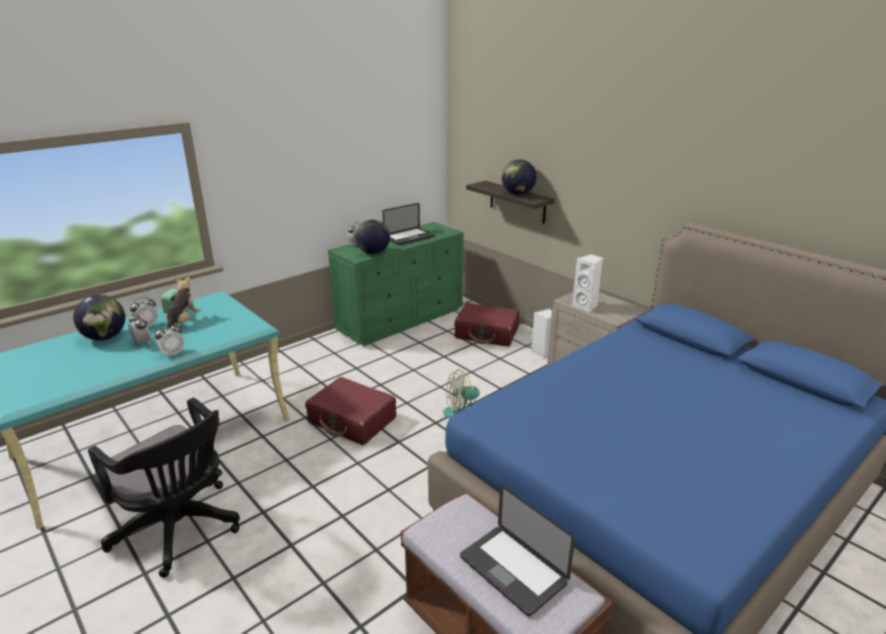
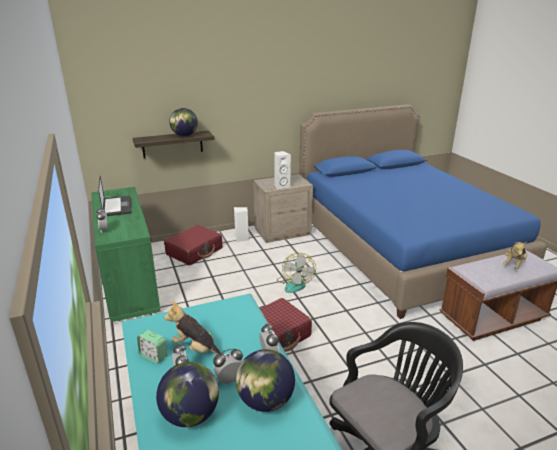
camera: 70 degrees left, 0 degrees up
globe [355,219,390,254] -> globe moved to [236,349,295,412]
laptop [460,485,575,617] -> plush toy [503,242,527,269]

